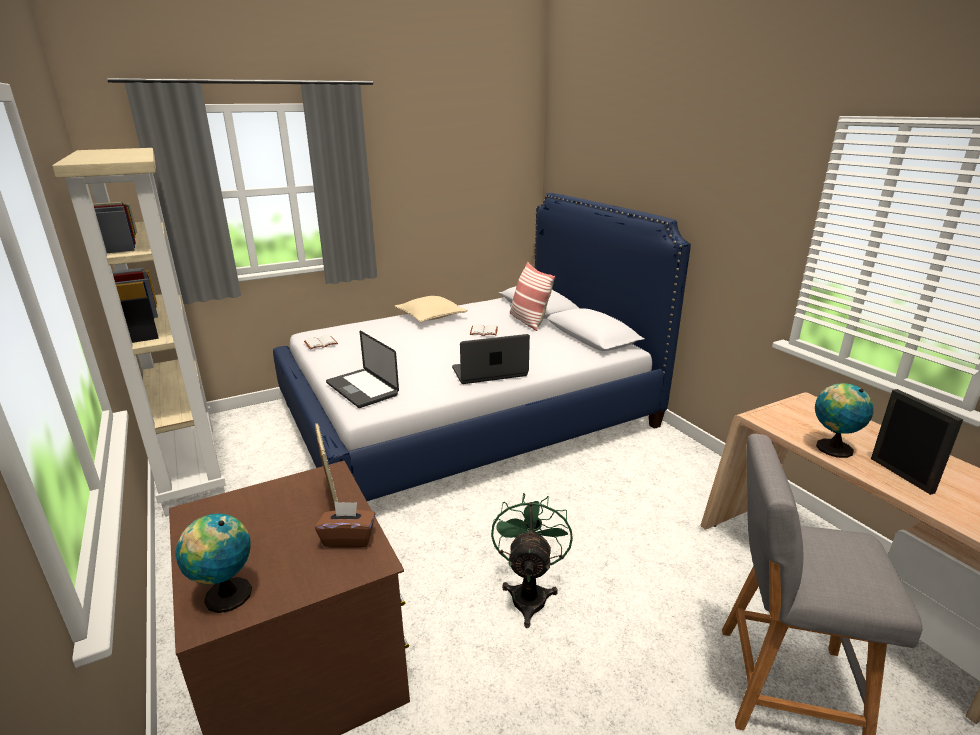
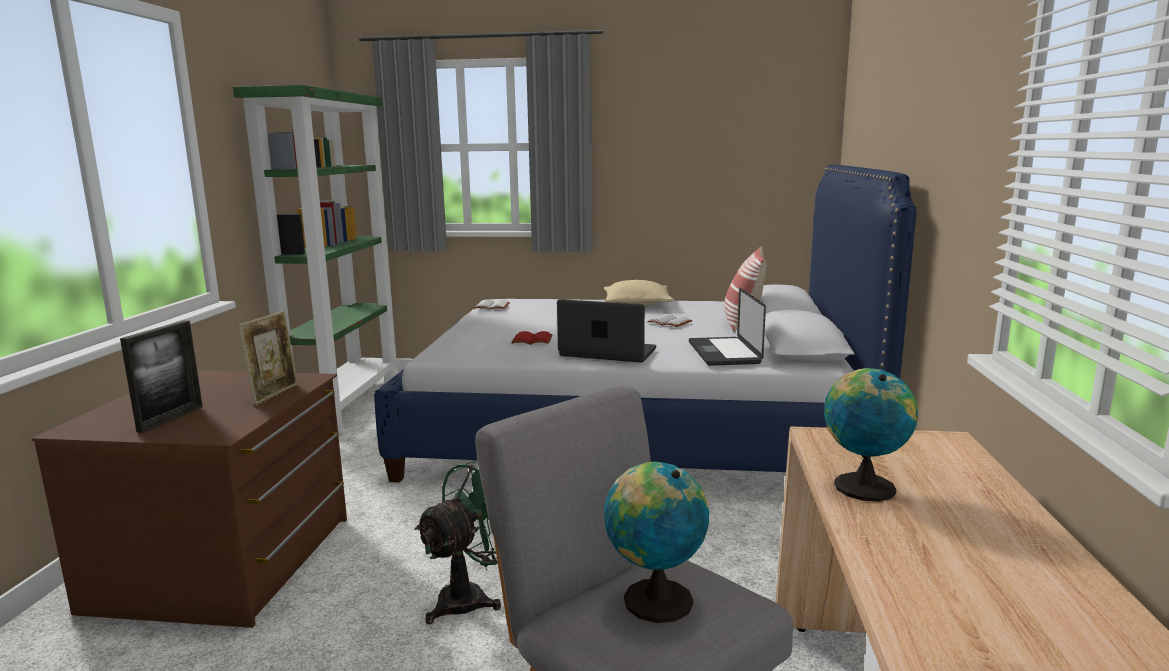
camera: 35 degrees right, 10 degrees down
beige bookcase [52,148,226,516] -> green bookcase [233,85,400,432]
globe [176,514,252,613] -> globe moved to [604,462,709,623]
brown tissue box [315,502,375,548] -> none
laptop [326,331,399,408] -> laptop moved to [689,288,766,366]
picture frame [871,389,963,495] -> picture frame moved to [120,320,203,433]
none -> red book [511,331,553,345]

